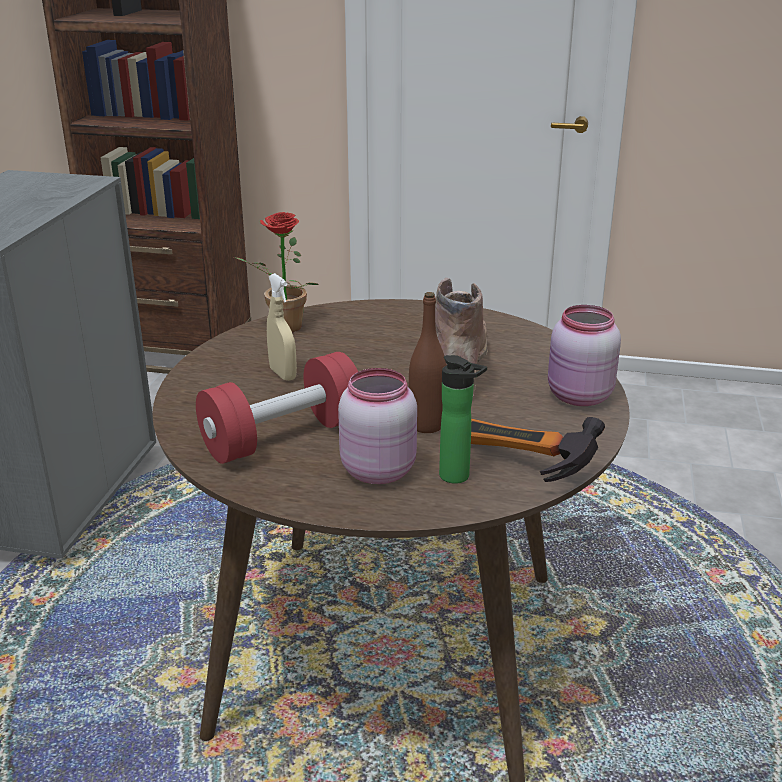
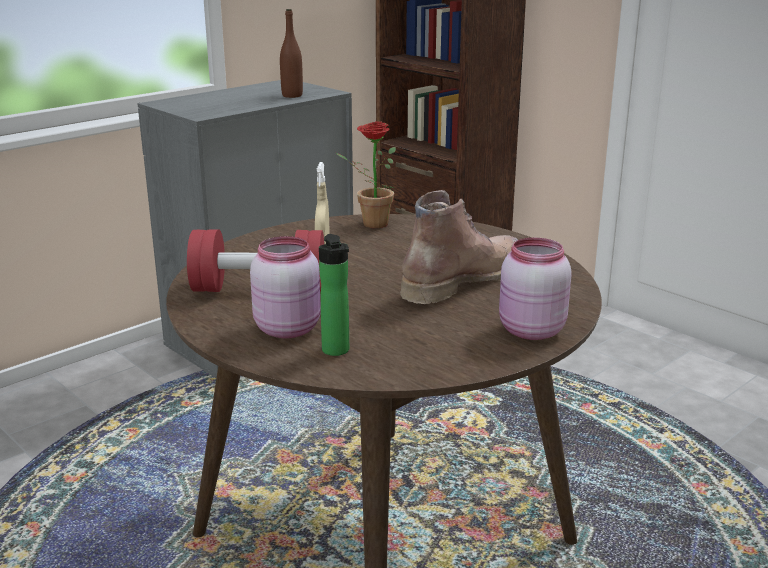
camera: 35 degrees right, 5 degrees down
brown bottle [409,292,447,433] -> brown bottle moved to [280,9,303,98]
hammer [471,417,605,482] -> none

